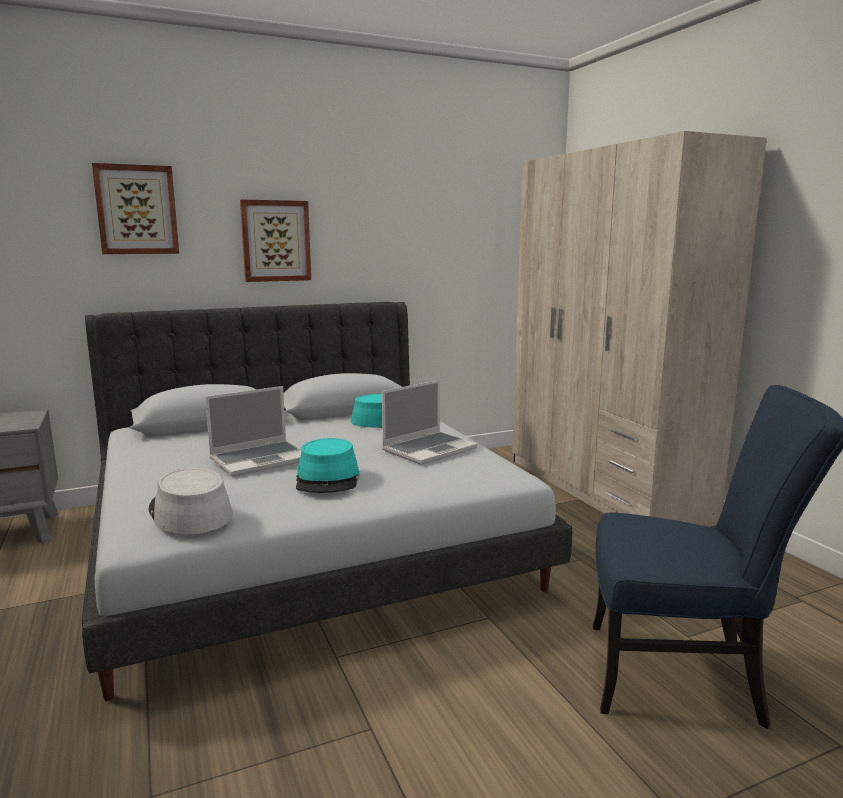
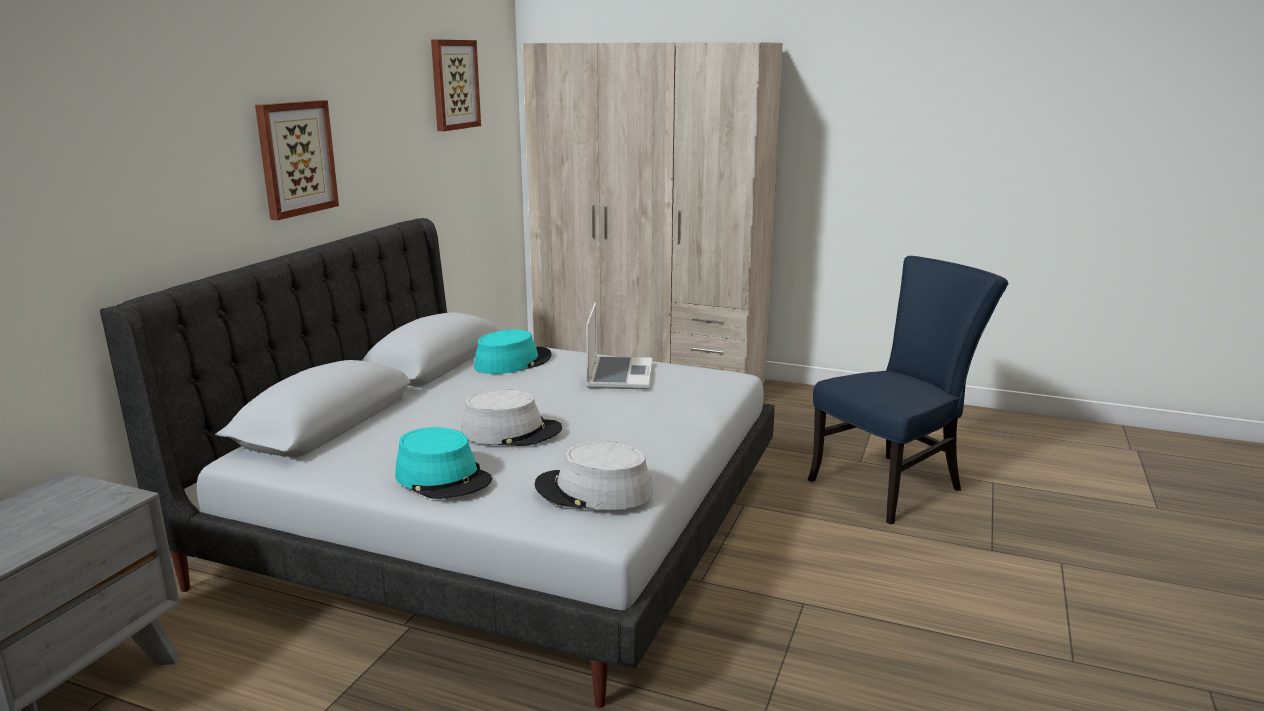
camera: 45 degrees left, 5 degrees up
picture [92,163,179,254] -> picture moved to [431,40,481,131]
laptop [205,386,301,477] -> grey hat [461,389,562,446]
turquoise hat [296,438,360,493] -> turquoise hat moved to [395,427,492,499]

